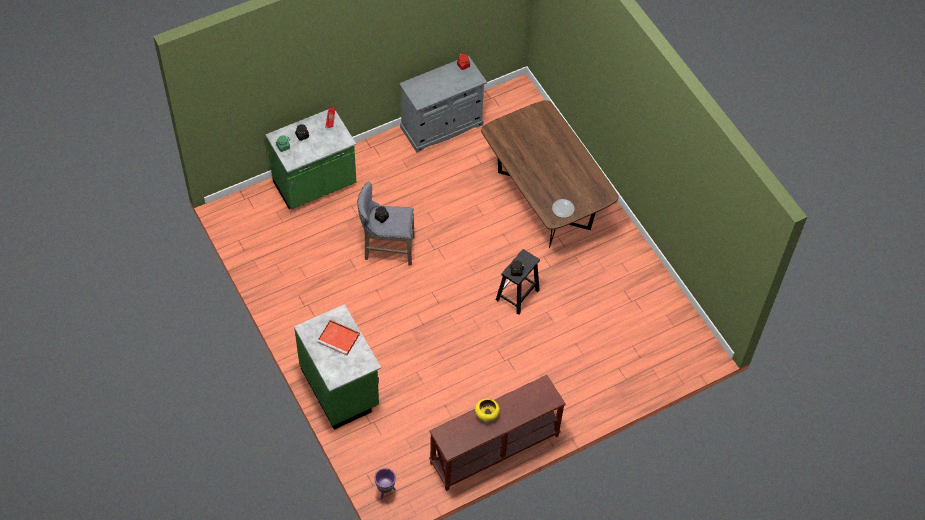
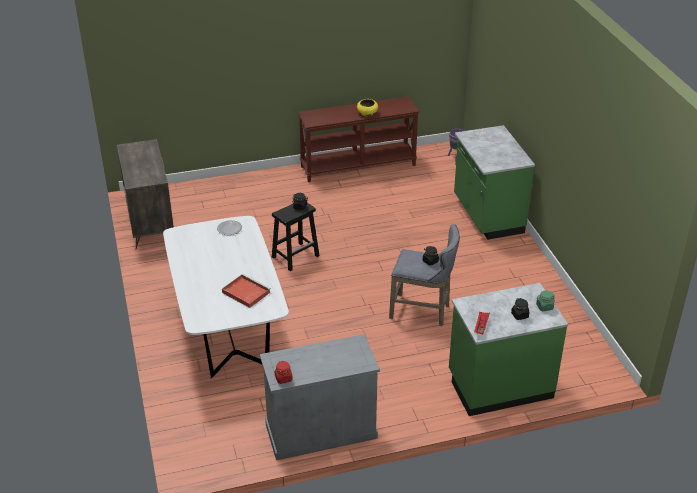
camera: 165 degrees left, 20 degrees down
red tray [317,320,360,355] -> red tray moved to [222,274,271,308]
brown dining table [481,100,619,248] -> white dining table [163,216,289,378]
none -> dresser [117,139,174,250]

